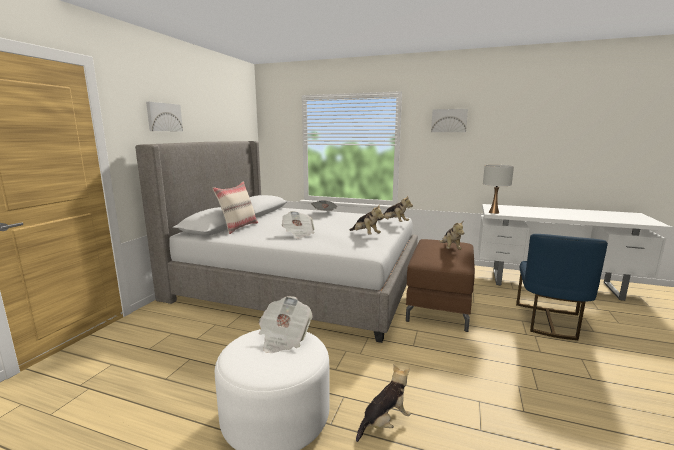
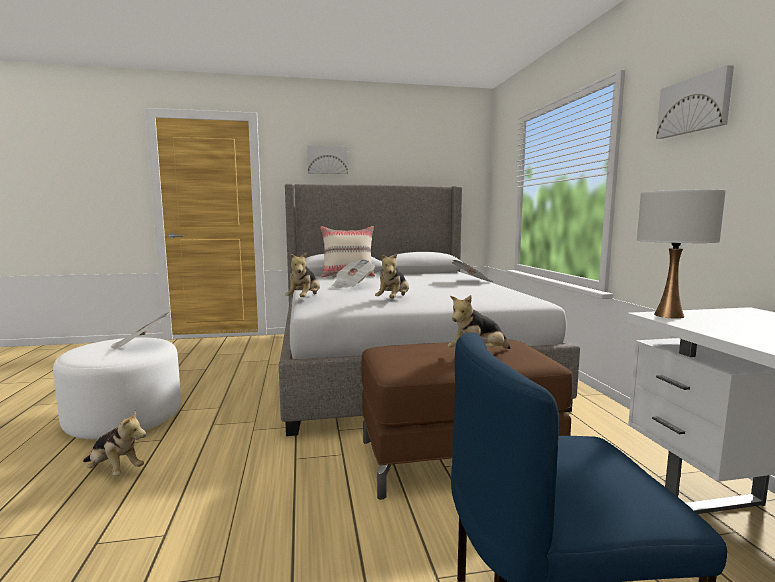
camera: 60 degrees right, 5 degrees down
plush toy [377,195,413,222] -> plush toy moved to [285,253,320,297]

